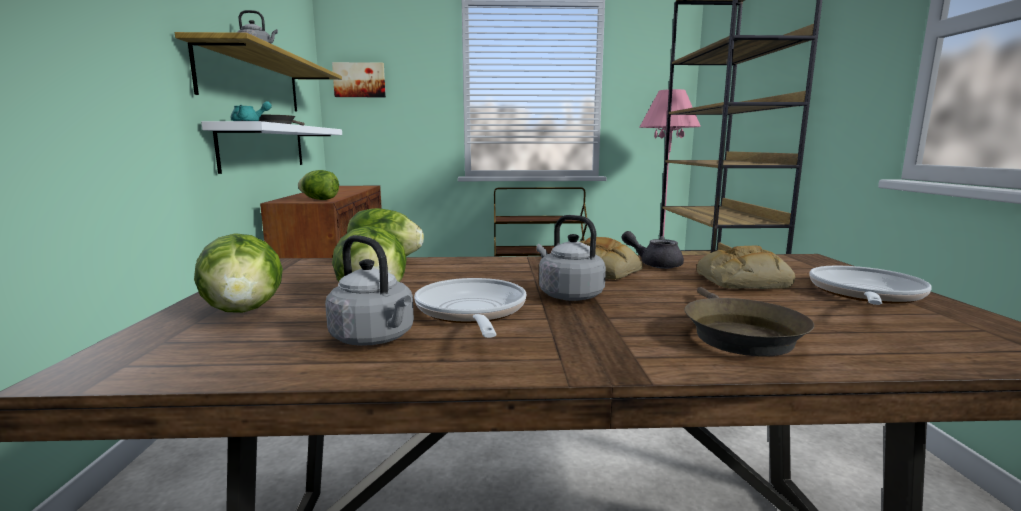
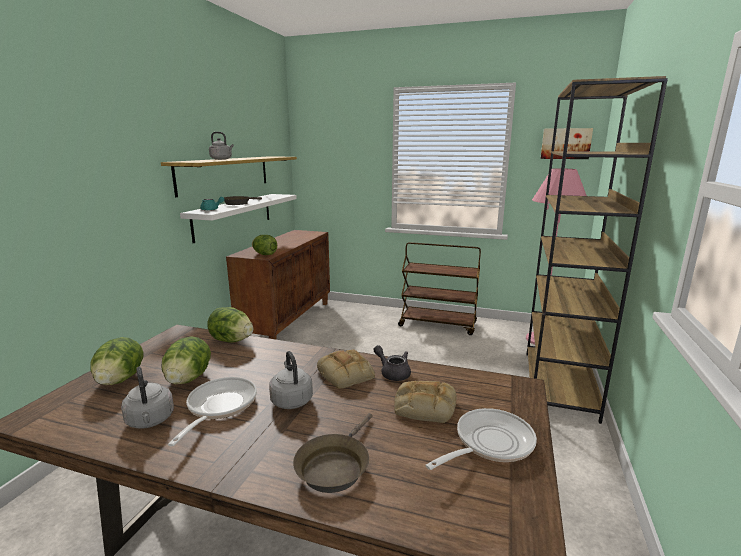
camera: 20 degrees right, 5 degrees up
picture [332,62,386,97] -> picture moved to [540,128,593,159]

